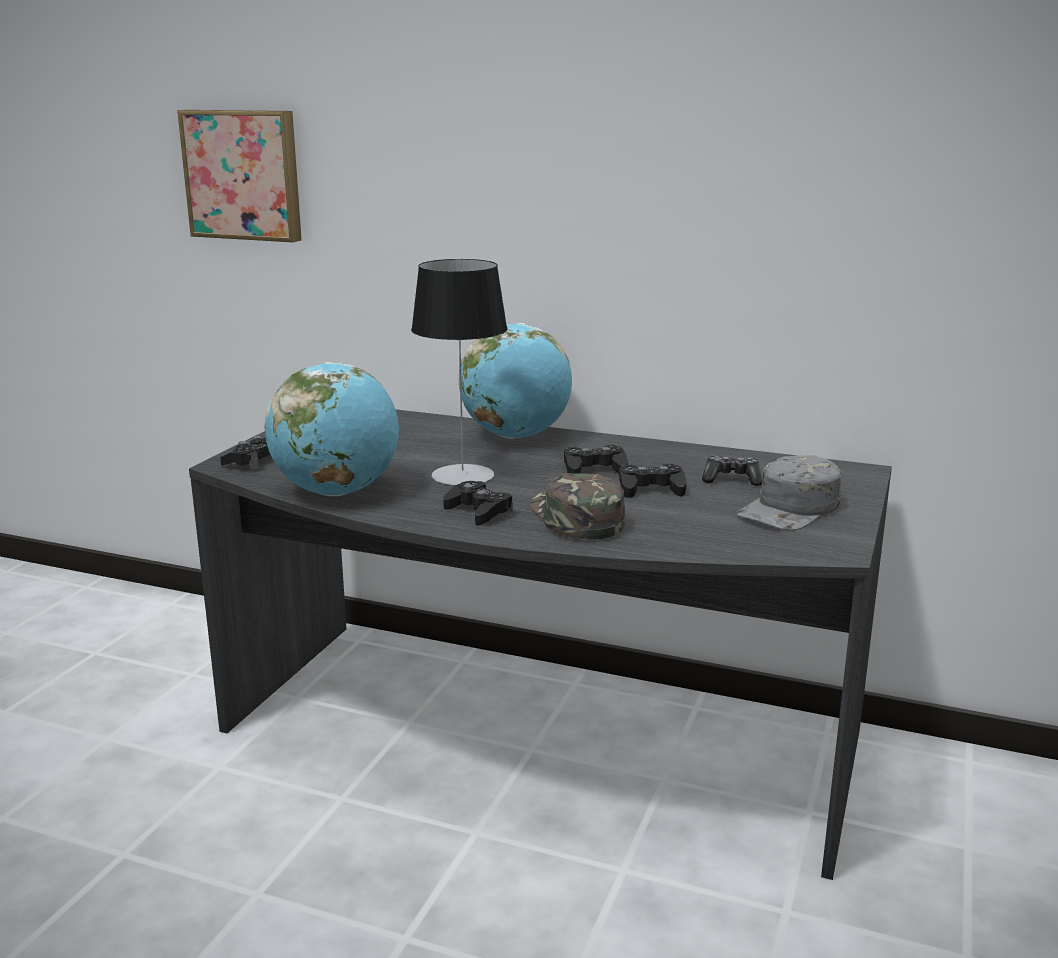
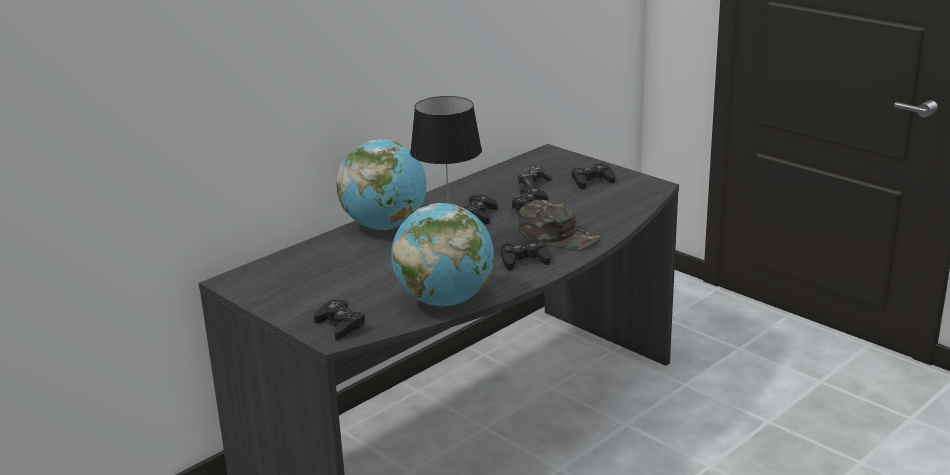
camera: 65 degrees left, 5 degrees up
picture [177,110,302,242] -> none
green cap [530,473,625,540] -> green cap turned 150 degrees counterclockwise [518,200,600,251]
grey cap [737,455,841,530] -> black game controller [572,163,615,189]

